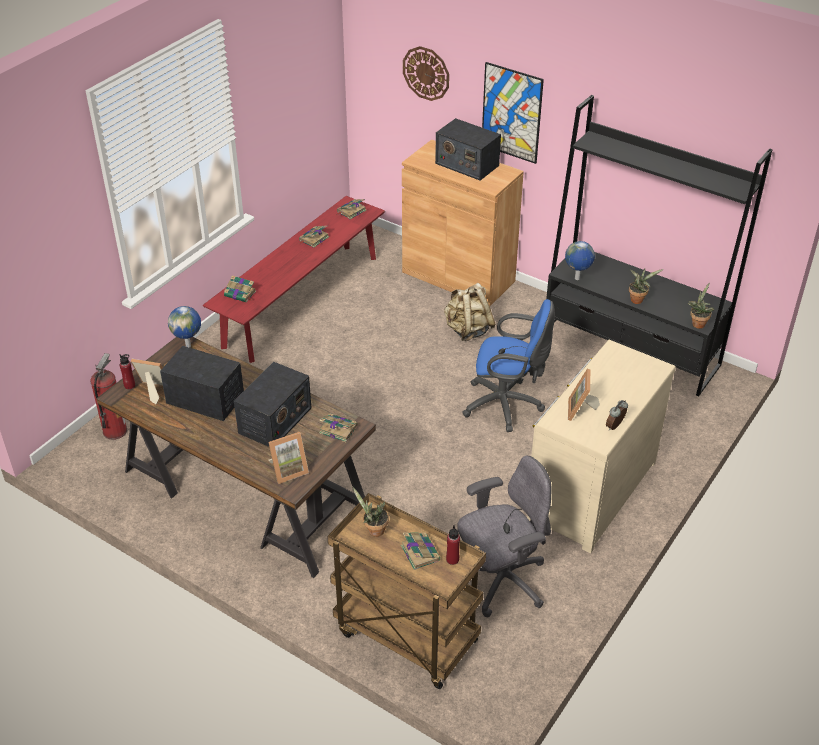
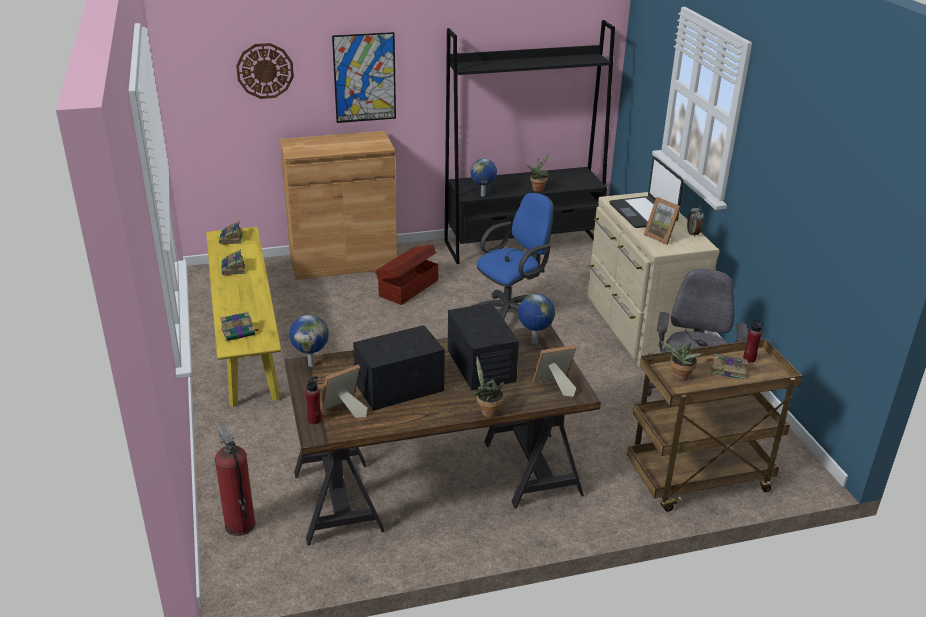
camera: 50 degrees left, 10 degrees down
red bench [203,196,385,363] -> yellow bench [206,227,281,407]
picture frame [268,432,309,484] -> picture frame turned 120 degrees counterclockwise [533,345,576,397]
book [319,413,357,442] -> globe [518,294,555,344]
radio [435,118,501,181] -> none
beige backpack [444,283,495,341] -> brown storage box [375,245,438,305]
potted plant [688,282,714,329] -> potted plant moved to [473,357,504,418]
none -> laptop [609,157,684,228]

